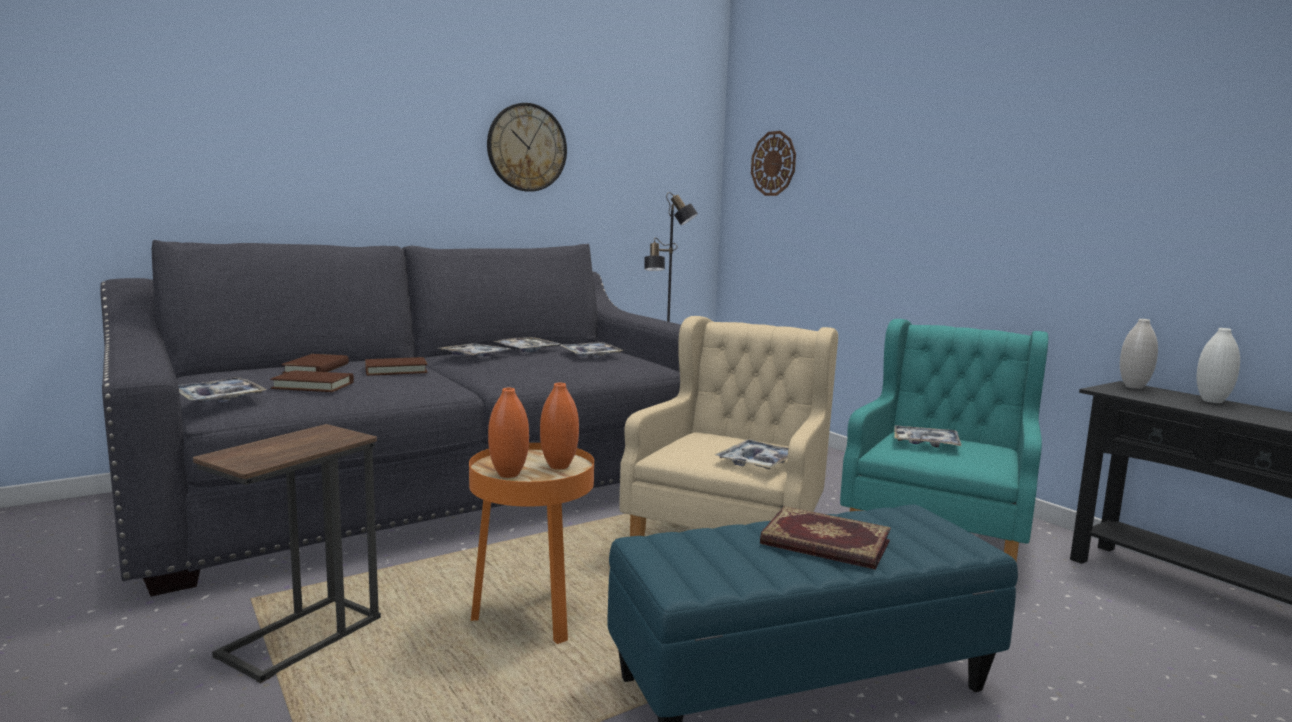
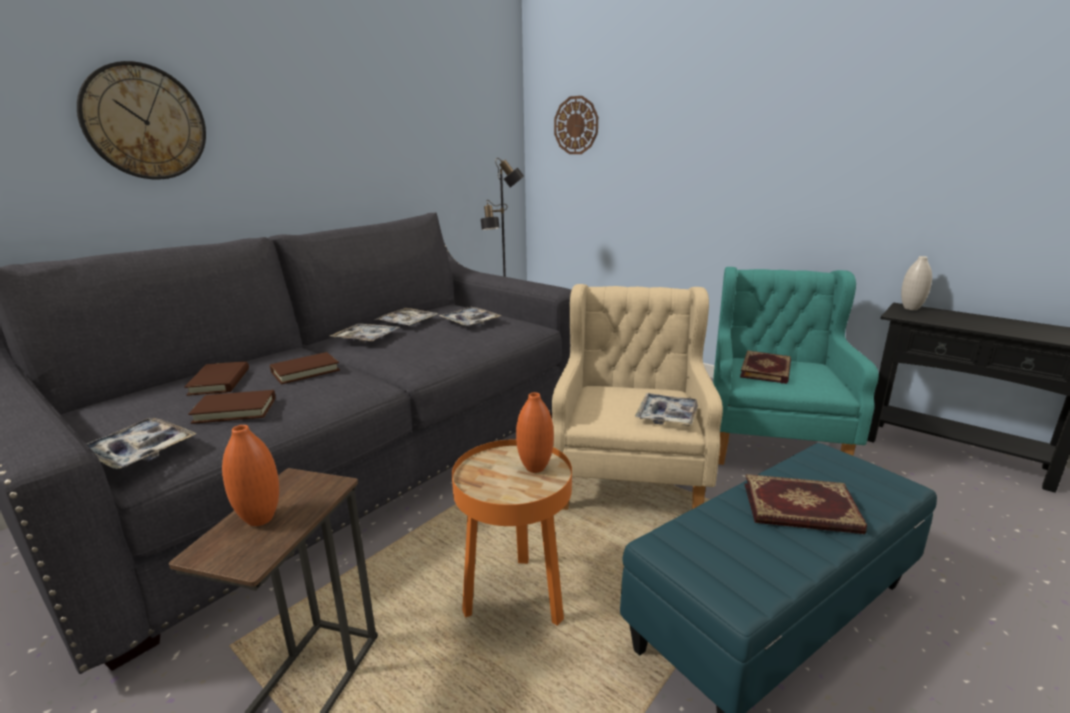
camera: 15 degrees left, 10 degrees up
wall clock [487,103,567,192] -> wall clock moved to [77,61,206,179]
orange vase [488,388,529,478] -> orange vase moved to [222,425,279,526]
tray [894,425,961,448] -> book [740,350,791,384]
white vase [1197,328,1240,403] -> none

